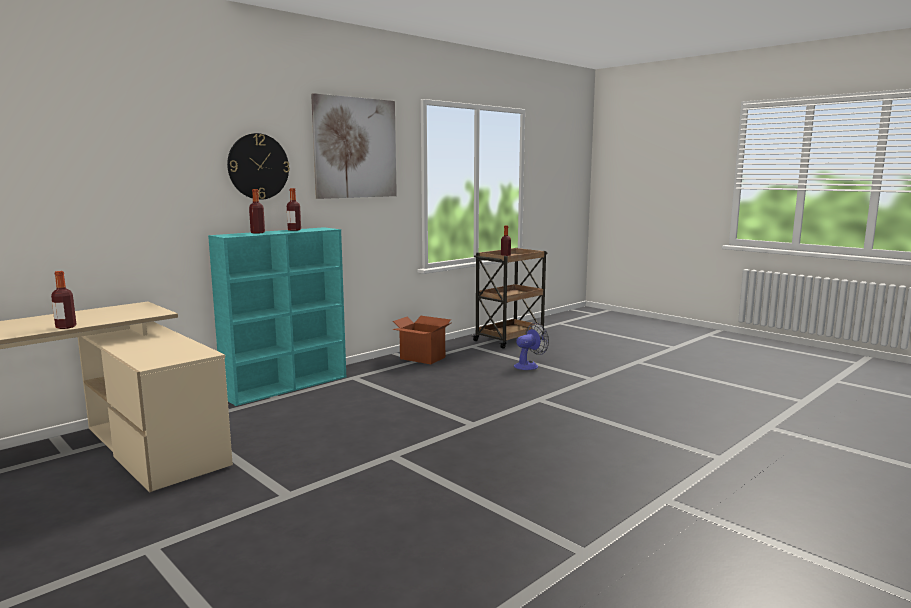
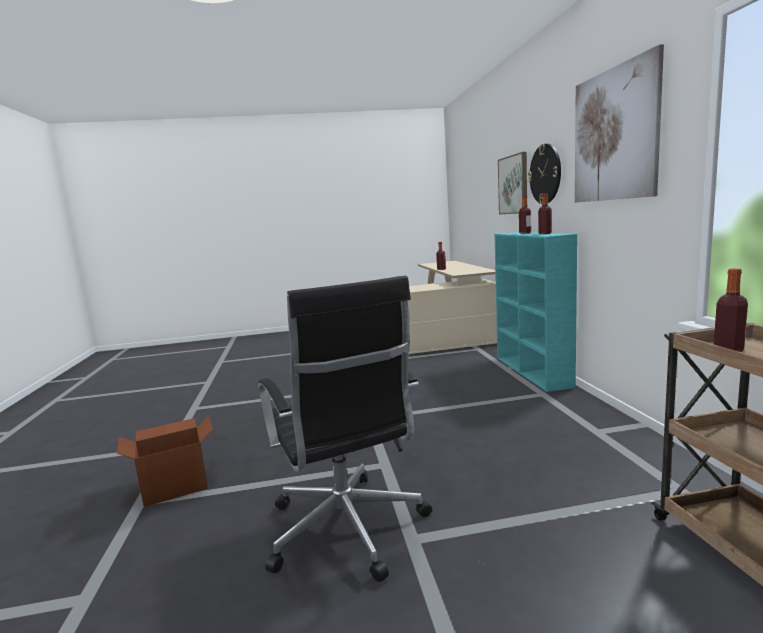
camera: 125 degrees right, 0 degrees up
cardboard box [392,316,452,364] -> cardboard box moved to [117,416,213,507]
fan [514,323,549,370] -> none
none -> black office chair [258,276,432,582]
none -> picture [498,152,527,214]

